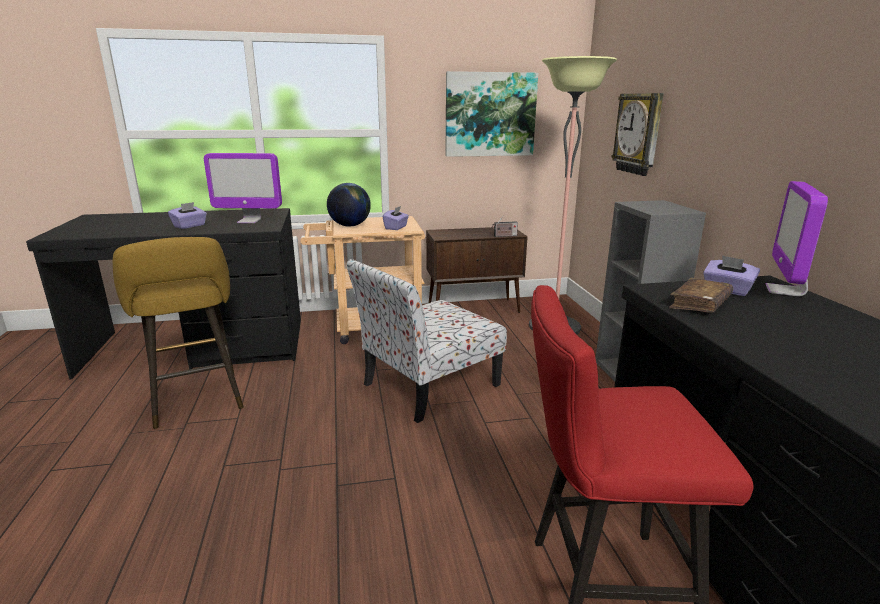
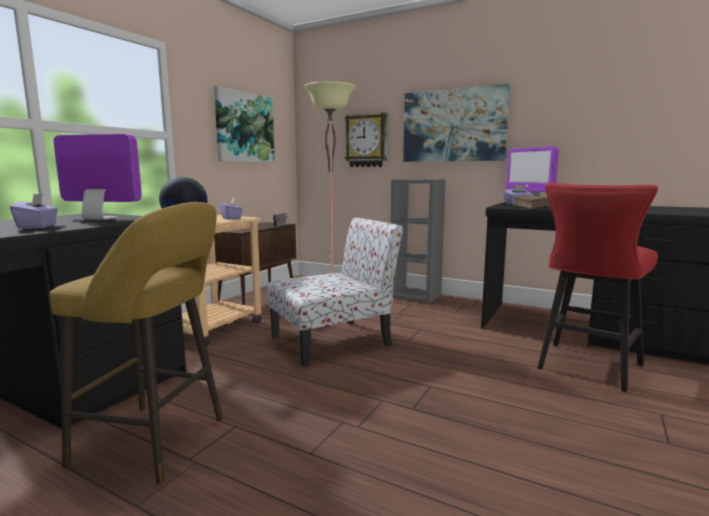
camera: 50 degrees left, 10 degrees down
monitor [204,153,282,223] -> monitor turned 120 degrees counterclockwise [54,134,142,220]
chair [347,259,507,423] -> chair turned 120 degrees counterclockwise [267,217,403,367]
none -> picture [403,84,510,162]

